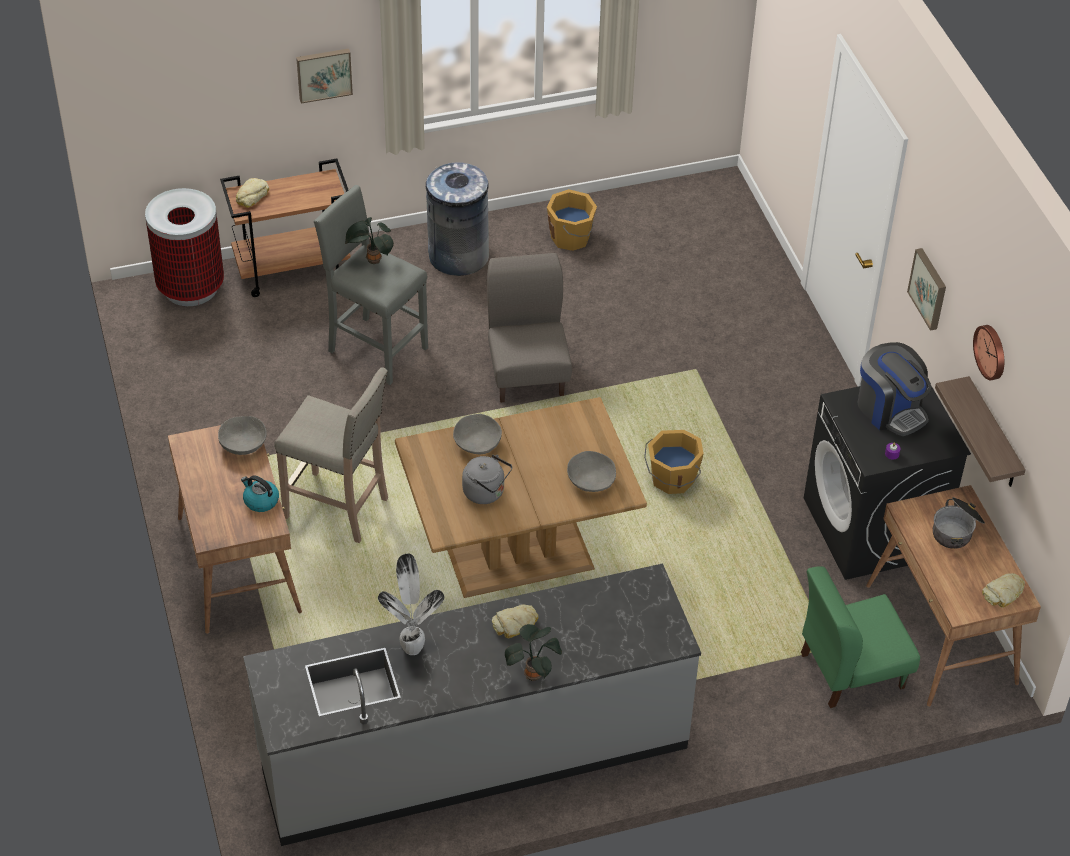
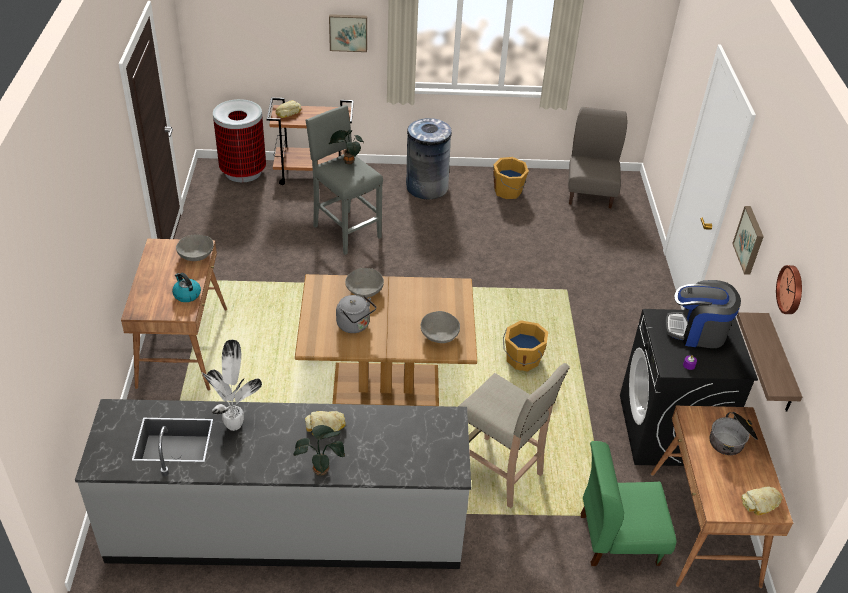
camera: 15 degrees right, 5 degrees down
beige stool [274,367,388,543] -> beige stool moved to [458,363,570,508]
grey chair [487,253,572,402] -> grey chair moved to [568,107,627,208]
coffee machine [857,342,931,436] -> coffee machine turned 120 degrees clockwise [665,280,741,348]

